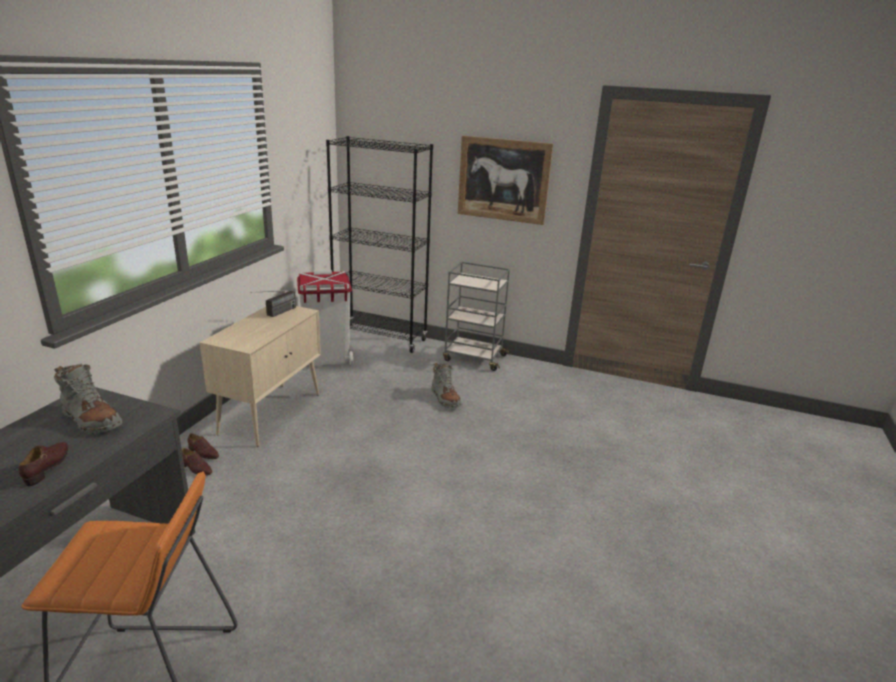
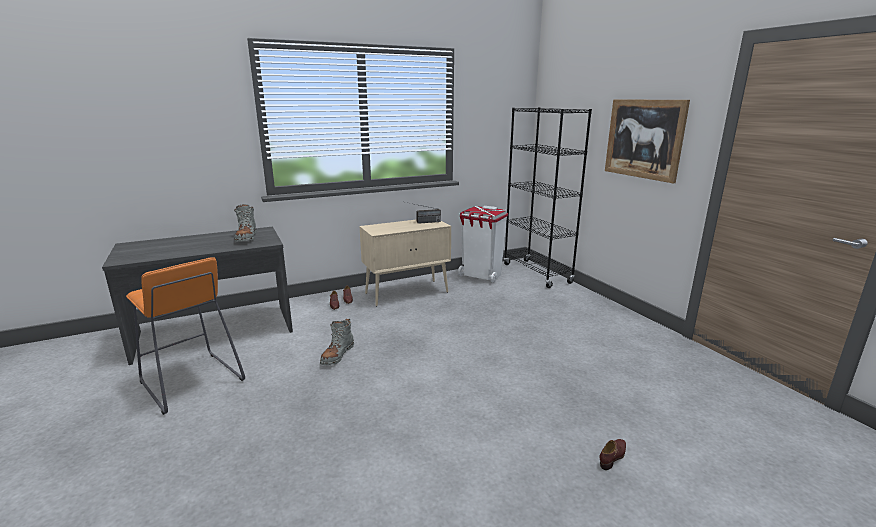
camera: 45 degrees right, 5 degrees down
brown shoe [19,442,69,486] -> brown shoe moved to [600,439,626,470]
grey boot [431,363,462,408] -> grey boot moved to [320,319,354,365]
grey cart [443,261,510,371] -> none

